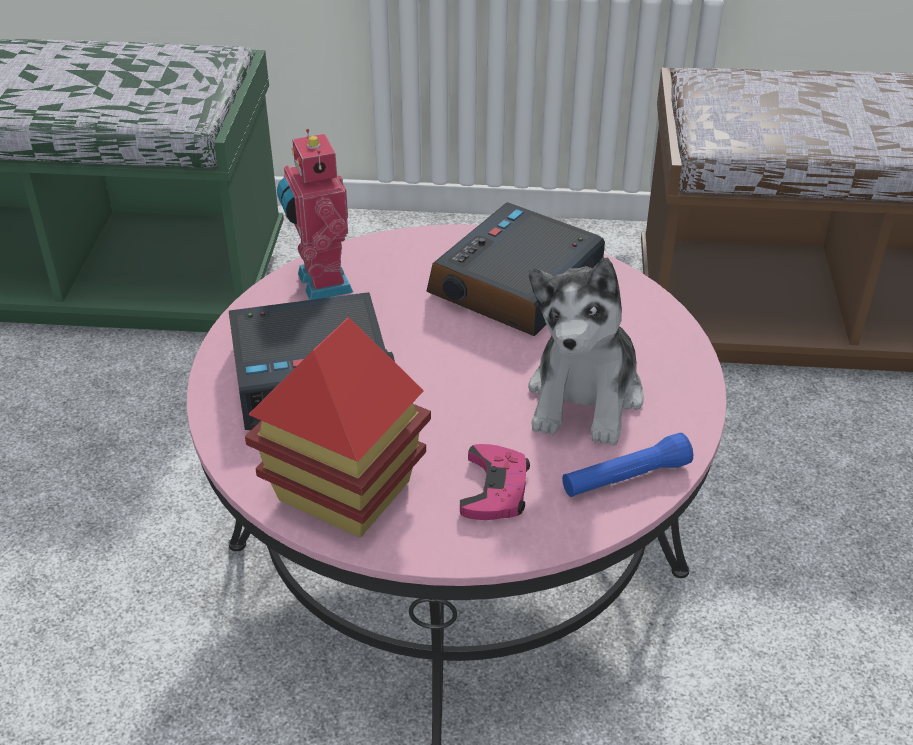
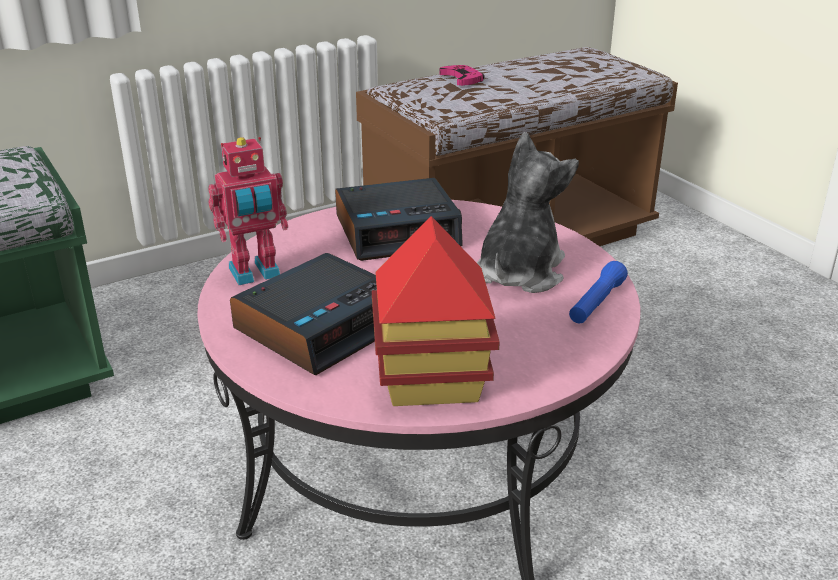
camera: 35 degrees left, 10 degrees down
toy robot [277,129,353,300] -> toy robot turned 60 degrees counterclockwise [209,137,288,285]
alarm clock [426,202,605,336] -> alarm clock turned 105 degrees counterclockwise [335,178,463,261]
pink game controller [460,444,530,520] -> pink game controller moved to [439,65,484,86]
plush toy [528,258,644,446] -> plush toy turned 135 degrees counterclockwise [477,132,579,293]

